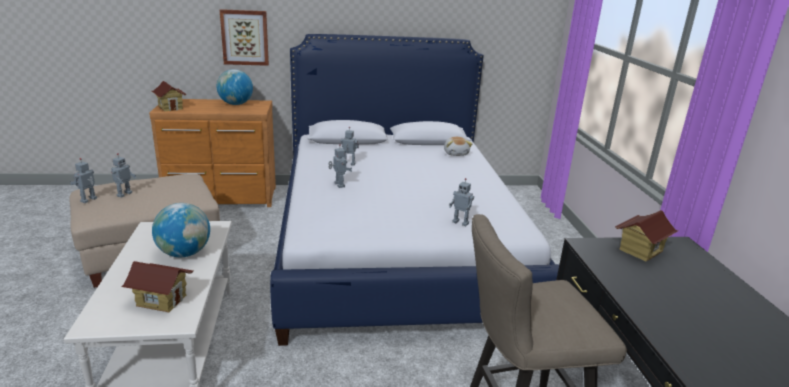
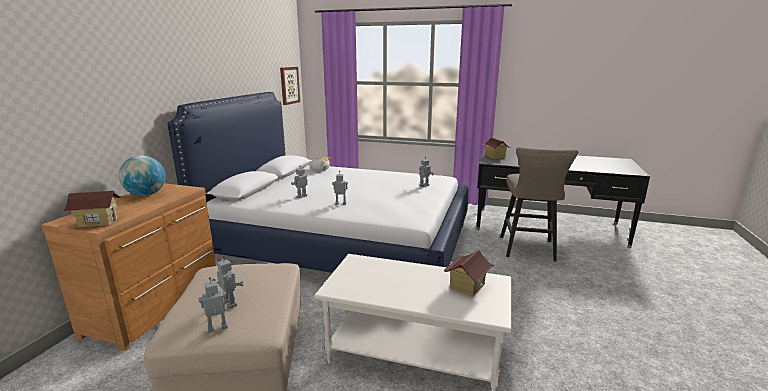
camera: 65 degrees left, 5 degrees down
toy robot [70,158,97,203] -> toy robot turned 105 degrees clockwise [199,277,228,333]
globe [152,203,210,257] -> none
picture [220,9,269,66] -> picture moved to [280,67,300,105]

